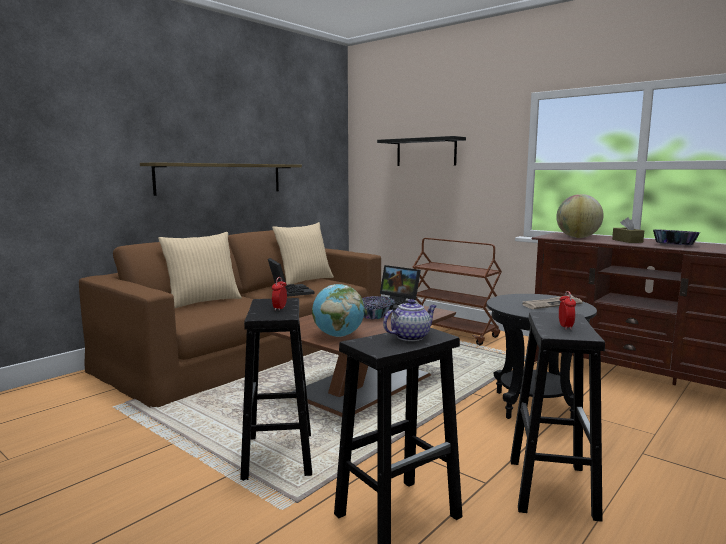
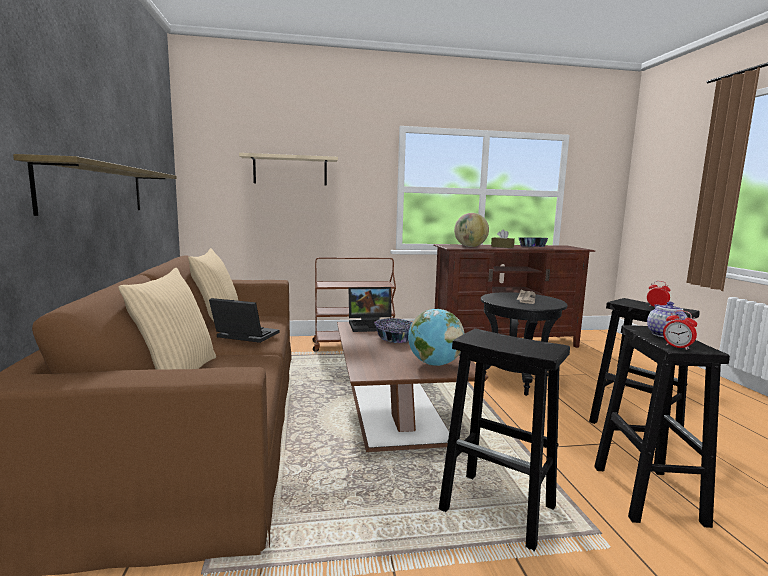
camera: 50 degrees left, 0 degrees up
alarm clock [272,277,287,311] -> alarm clock moved to [663,310,697,350]
black shelf [377,136,466,166] -> beige shelf [239,153,338,186]

